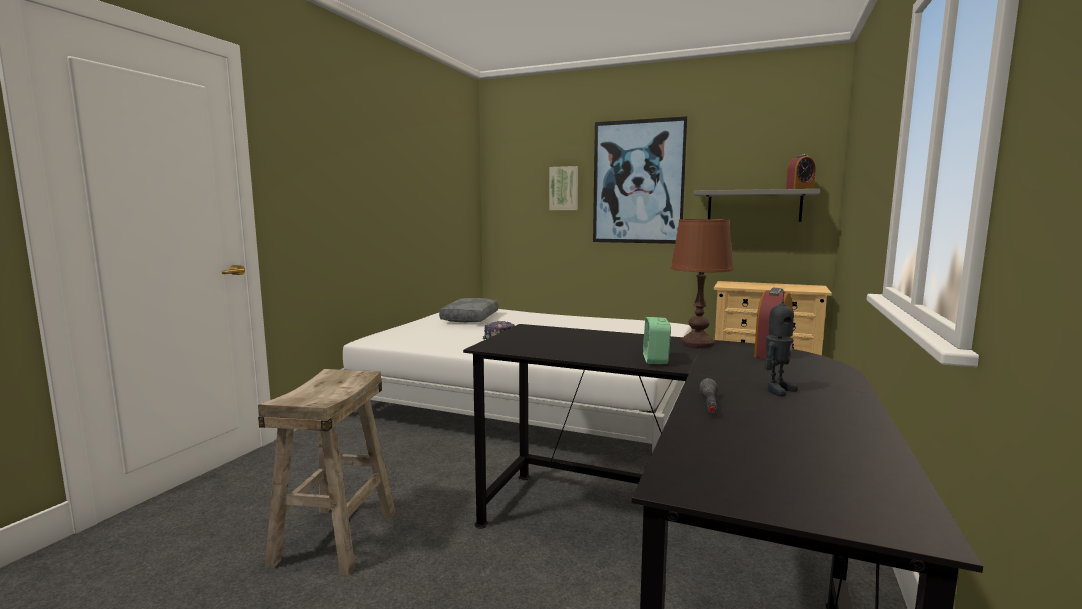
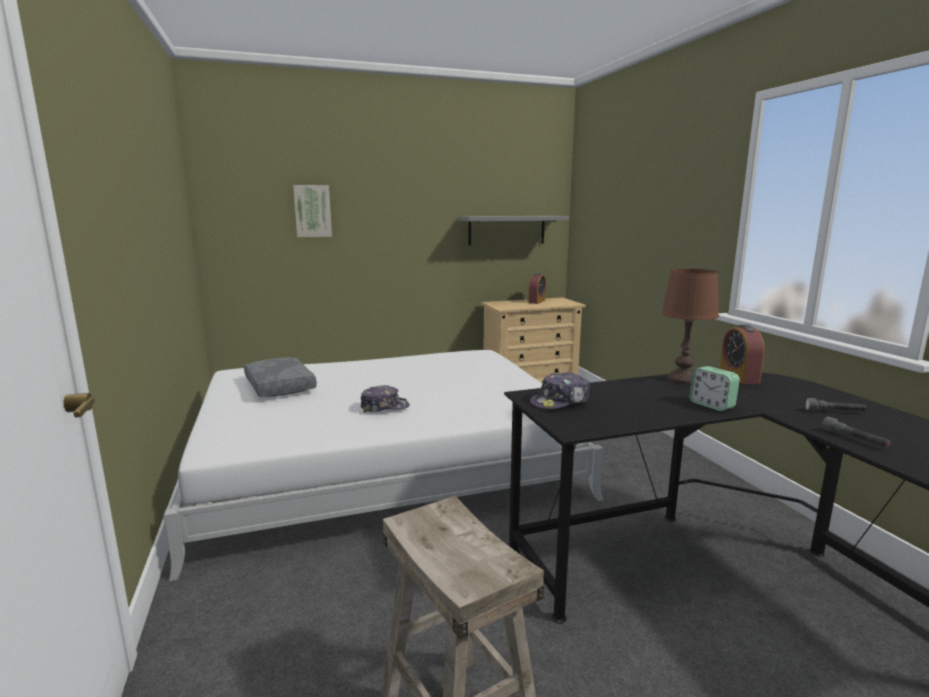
camera: 40 degrees left, 5 degrees up
picture [593,116,688,244] -> none
toy robot [764,291,798,397] -> grey flashlight [805,398,866,411]
alarm clock [786,155,816,189] -> alarm clock moved to [528,273,546,304]
none -> cap [530,372,590,409]

